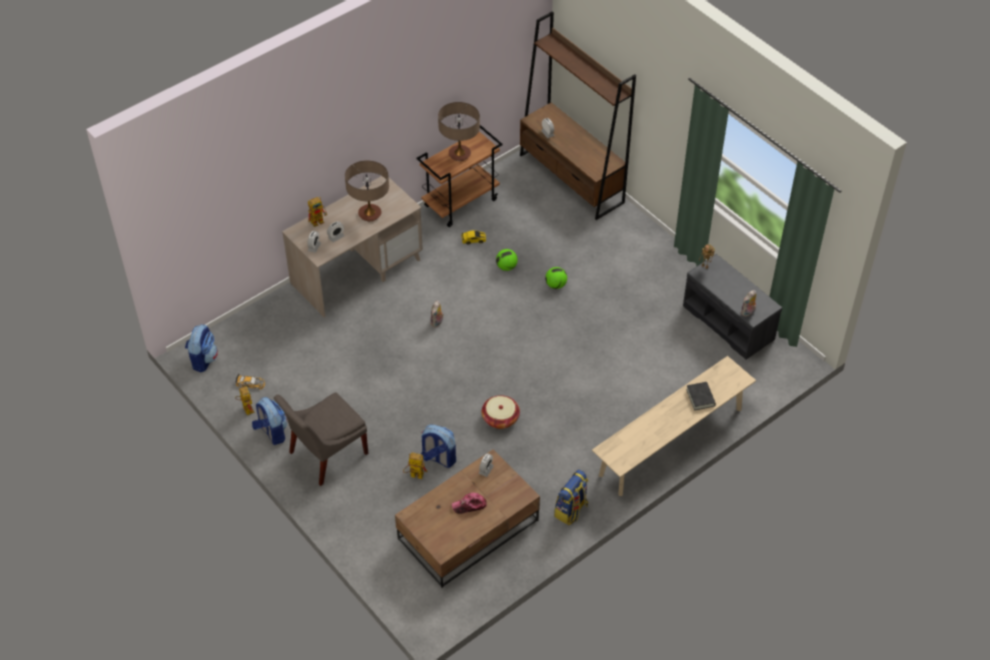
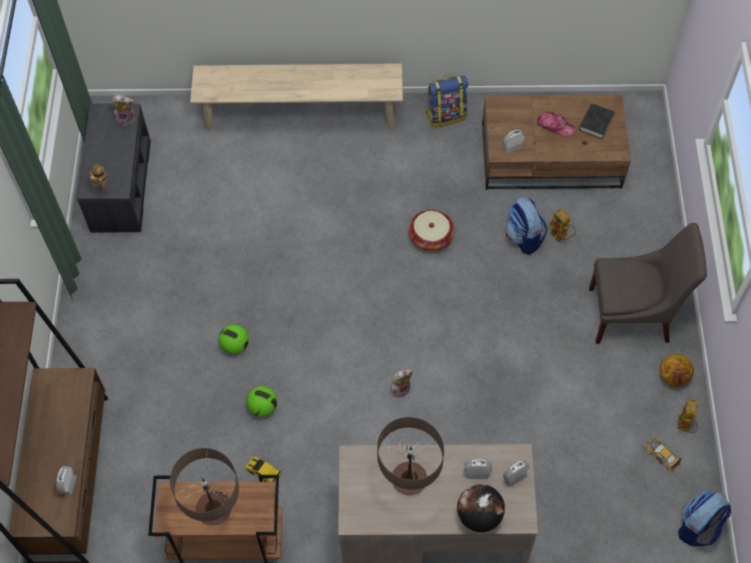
camera: 140 degrees left, 10 degrees up
backpack [252,397,287,445] -> basketball [660,354,694,387]
toy robot [308,197,327,227] -> globe [457,484,505,532]
black book [686,382,716,410] -> black book moved to [579,104,614,139]

